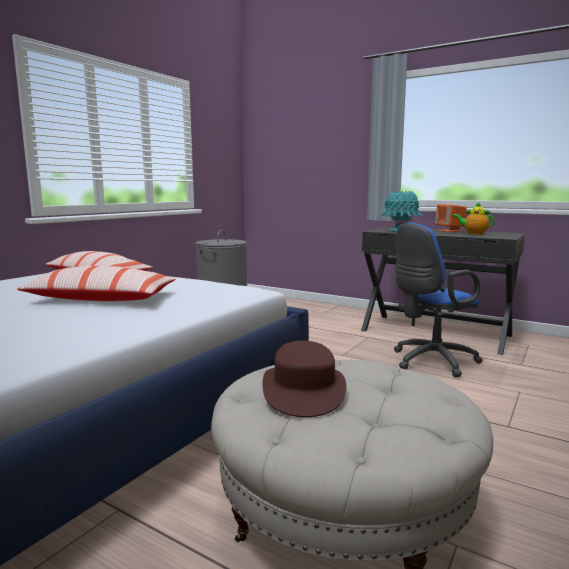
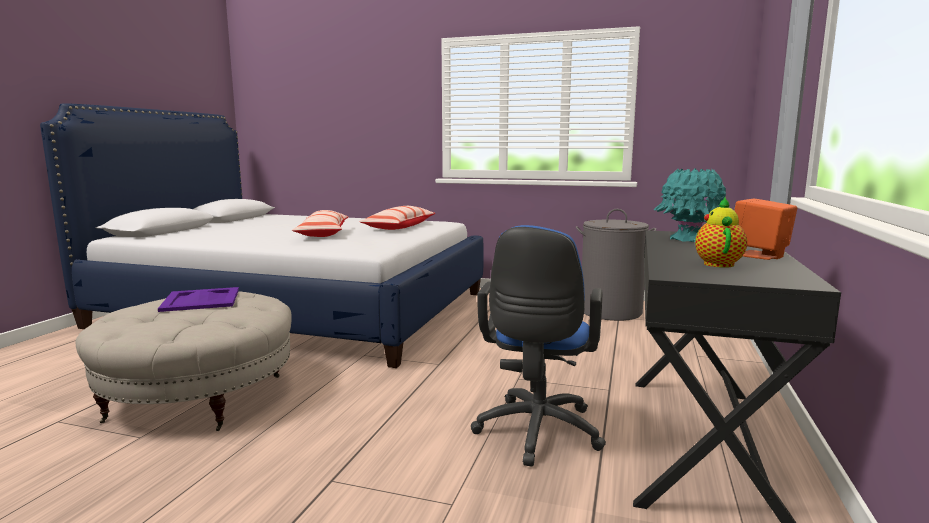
camera: 75 degrees right, 0 degrees up
brown hat [263,341,346,417] -> purple tray [158,287,239,312]
blue office chair [394,222,483,377] -> blue office chair turned 120 degrees counterclockwise [471,225,606,467]

